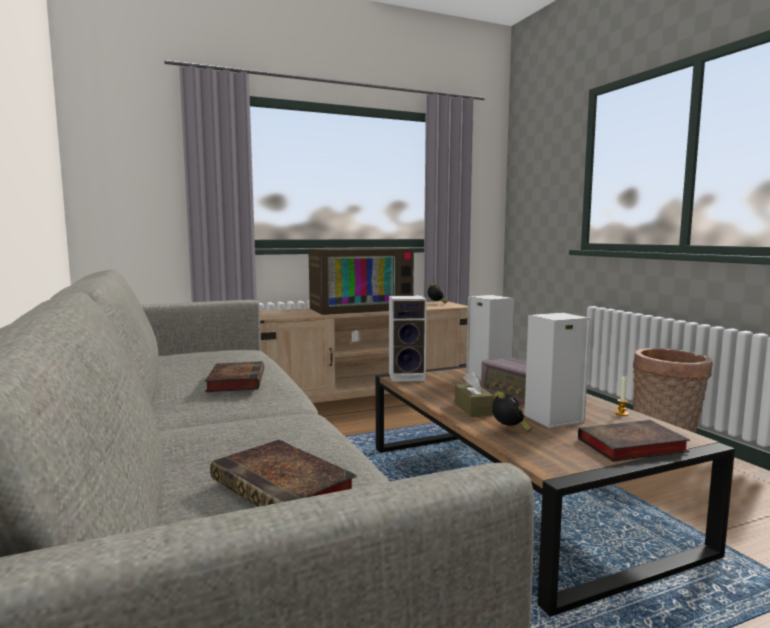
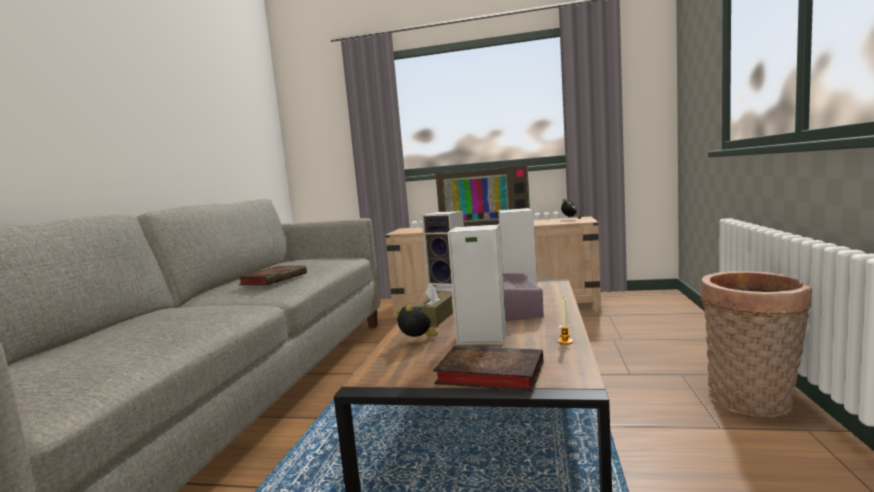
camera: 35 degrees right, 0 degrees up
book [210,440,357,507] -> none
alarm clock [492,391,532,432] -> alarm clock turned 75 degrees counterclockwise [395,305,438,337]

